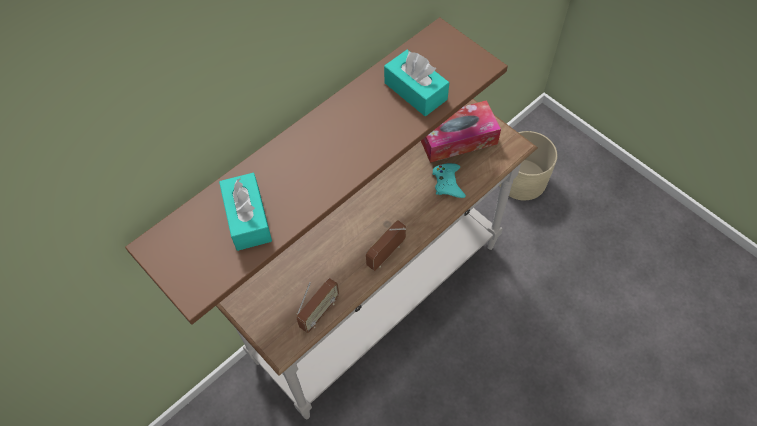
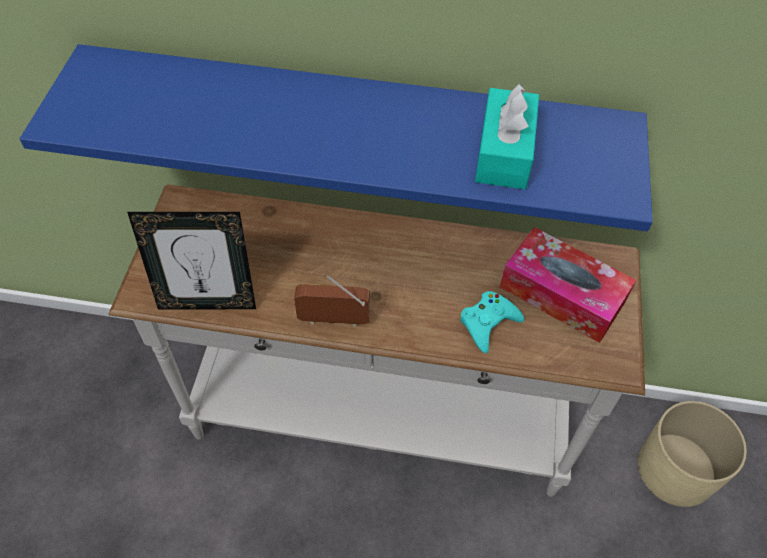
camera: 50 degrees right, 5 degrees down
brown shelf [125,17,508,325] -> blue shelf [20,44,653,231]
turquoise tissue box [219,173,272,251] -> none
radio [297,278,340,333] -> picture frame [127,212,256,310]

